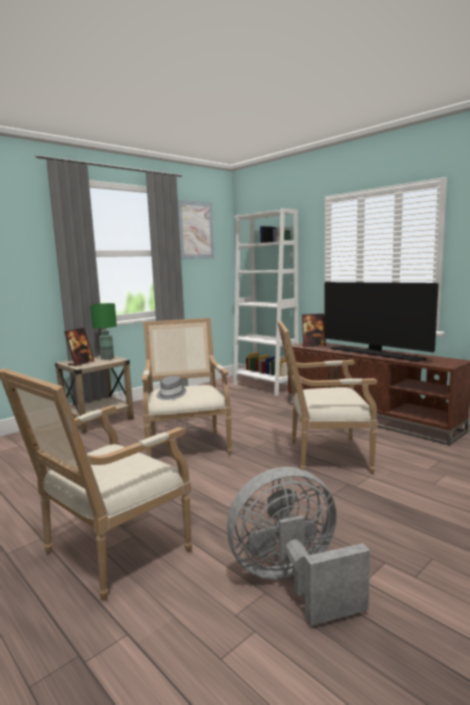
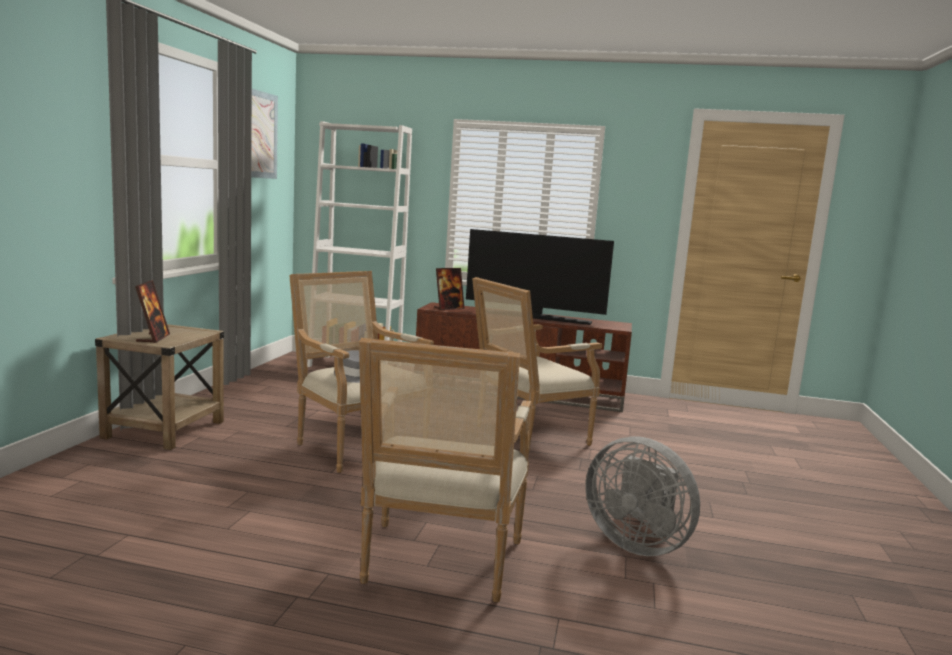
camera: 35 degrees left, 0 degrees up
green table lamp [90,303,117,360] -> none
grey fan [227,467,370,626] -> grey fan turned 90 degrees counterclockwise [585,436,700,556]

